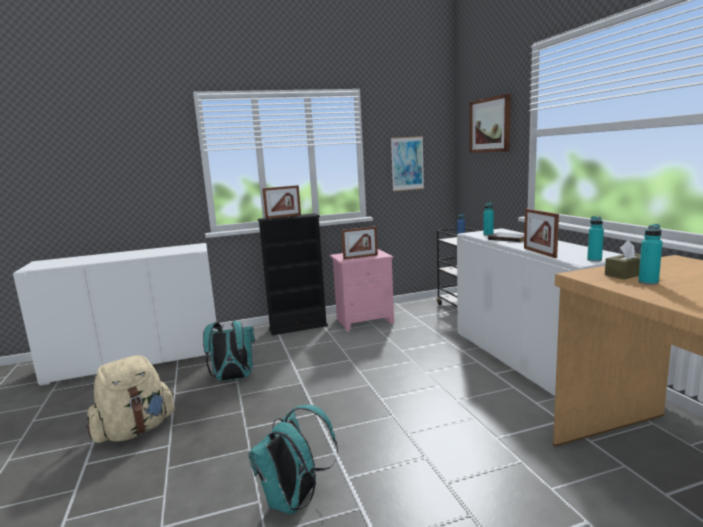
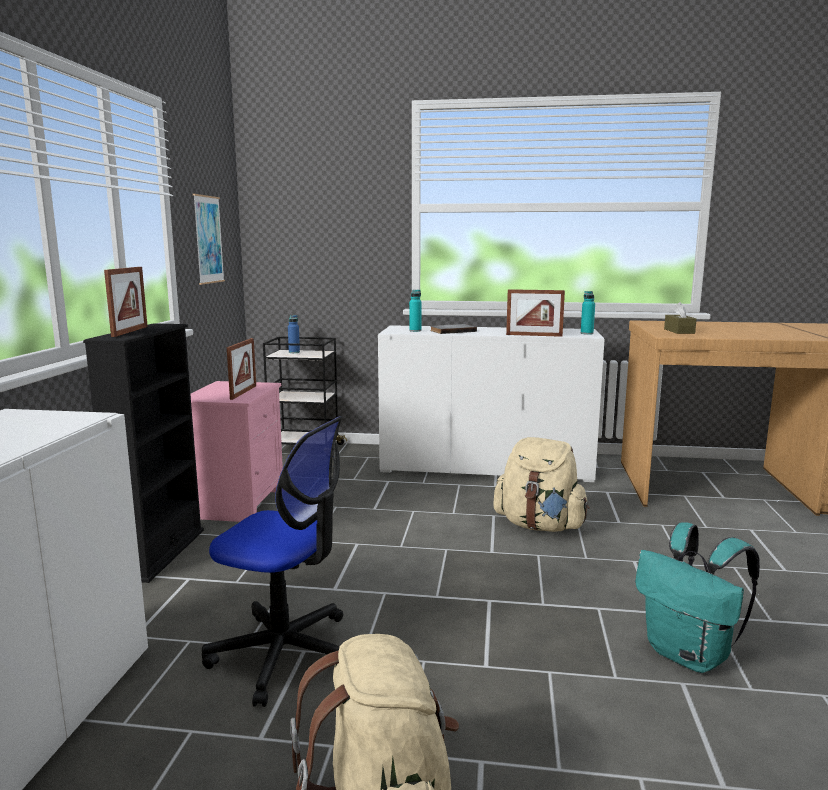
camera: 65 degrees left, 0 degrees up
turquoise backpack [203,321,255,381] -> office chair [202,416,343,707]
picture [470,93,511,153] -> none
turquoise bottle [638,224,662,285] -> none
none -> beige backpack [493,437,590,532]

